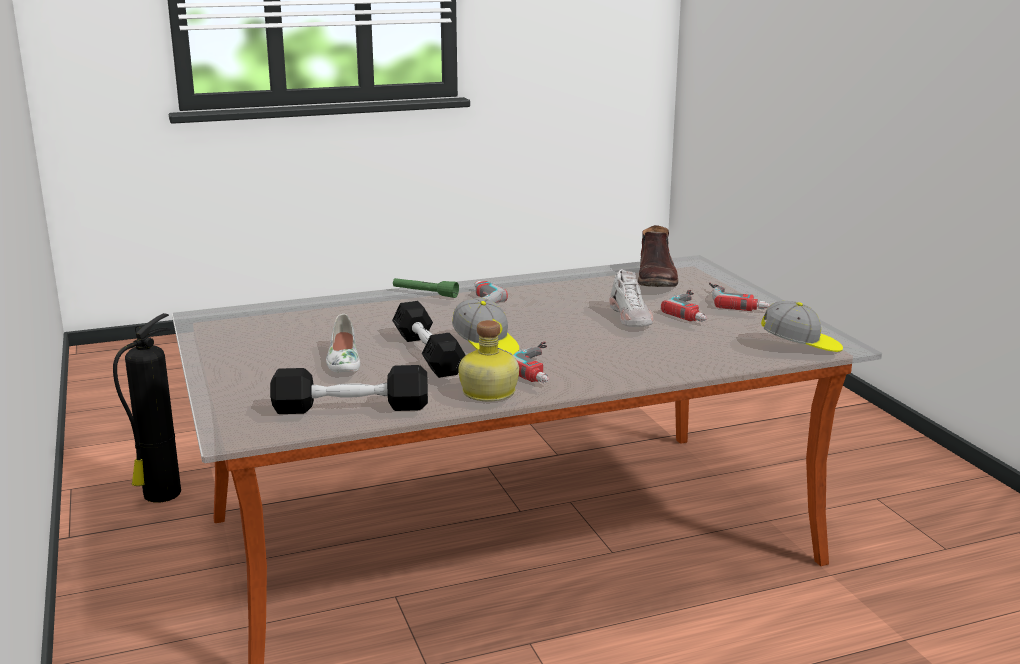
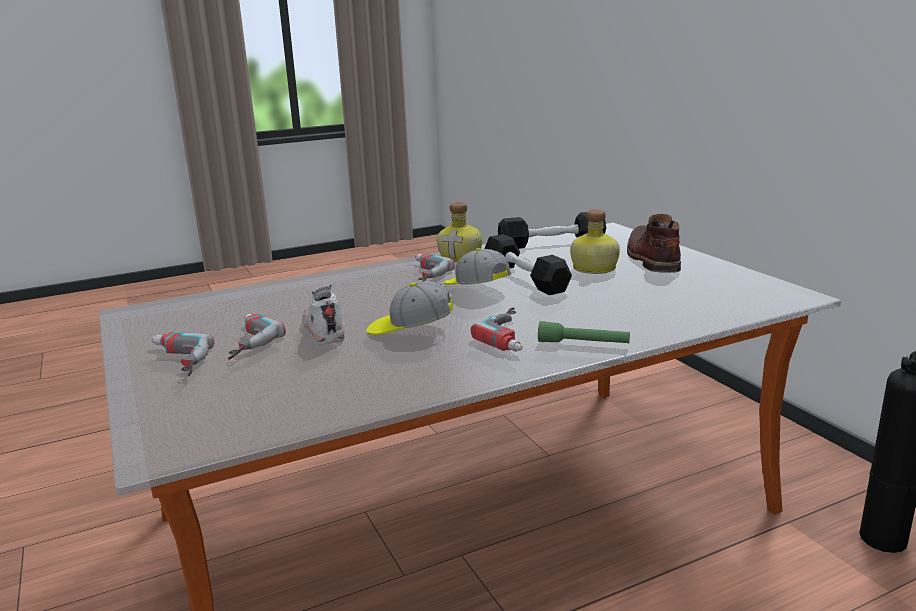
camera: 175 degrees right, 0 degrees up
white shoe [326,314,360,372] -> bottle [570,209,620,274]
brown boot [638,225,678,287] -> brown boot moved to [627,214,681,273]
cap [761,301,843,352] -> cap moved to [367,281,453,335]

